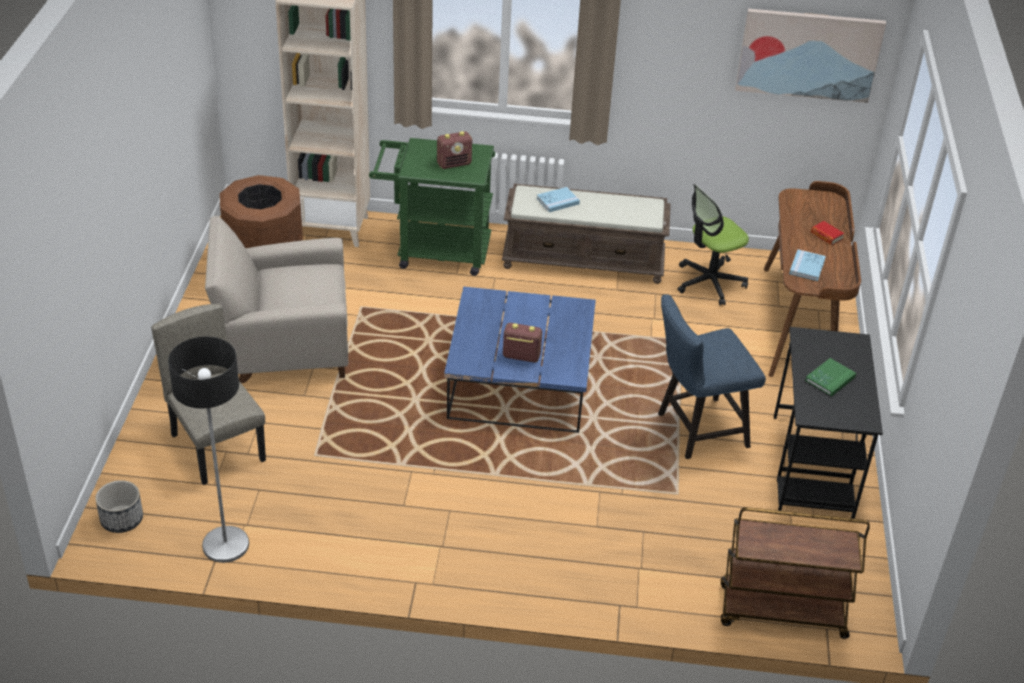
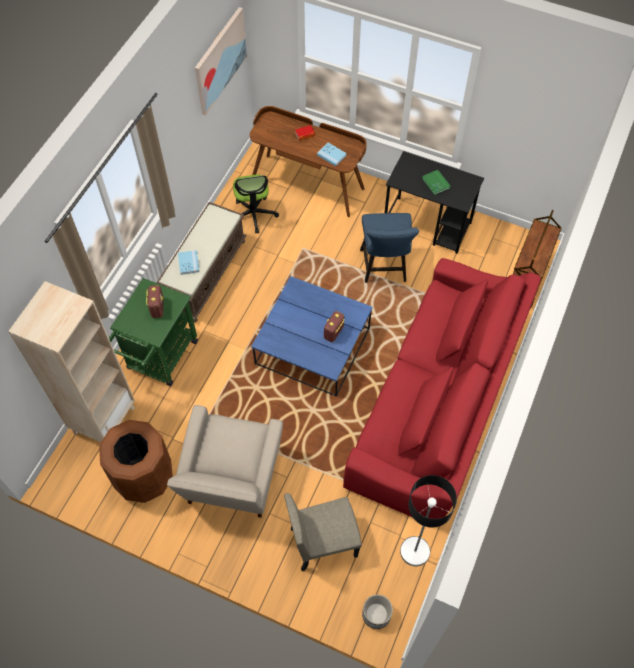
camera: 70 degrees left, 20 degrees up
none -> red sofa [343,258,541,519]

